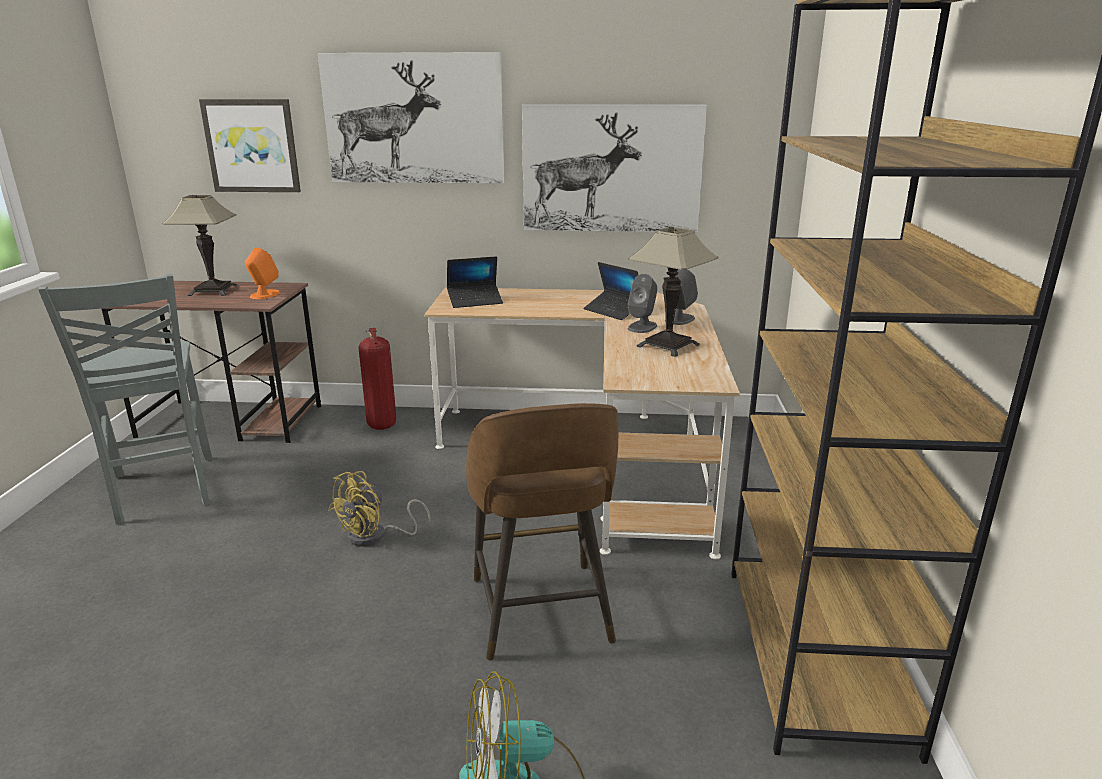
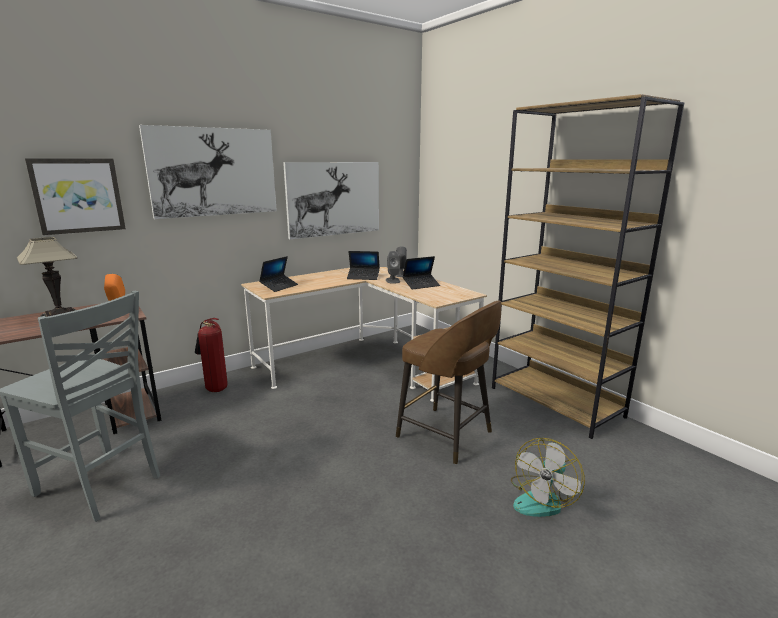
camera: 40 degrees left, 5 degrees down
yellow fan [328,471,431,547] -> none
table lamp [628,227,719,357] -> laptop [403,256,440,290]

